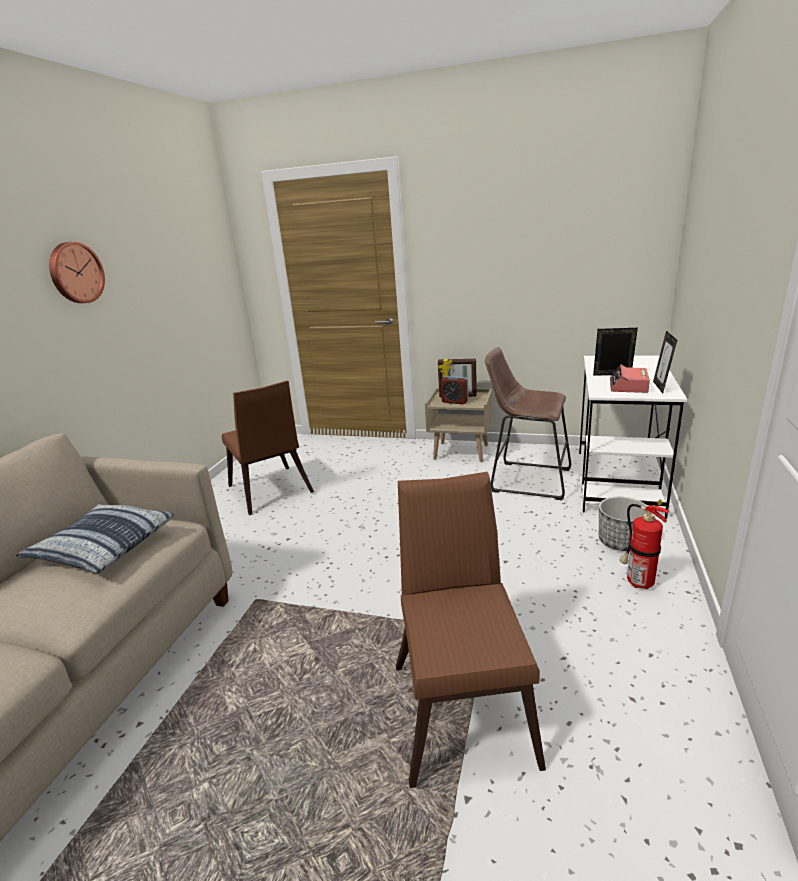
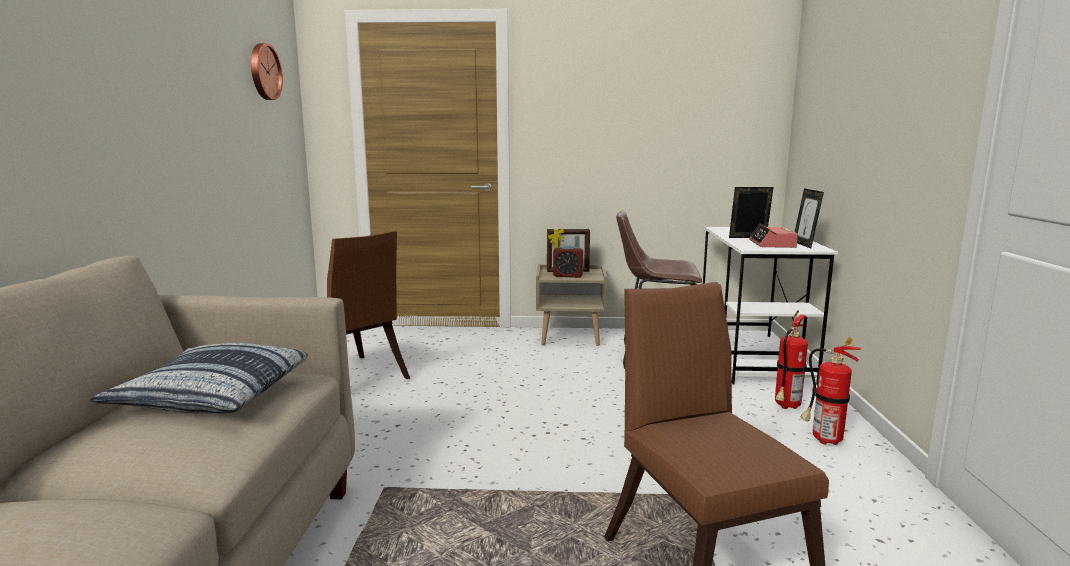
camera: 15 degrees left, 10 degrees down
wall clock [49,242,105,303] -> wall clock moved to [251,43,283,100]
planter [599,497,647,551] -> fire extinguisher [775,310,808,409]

